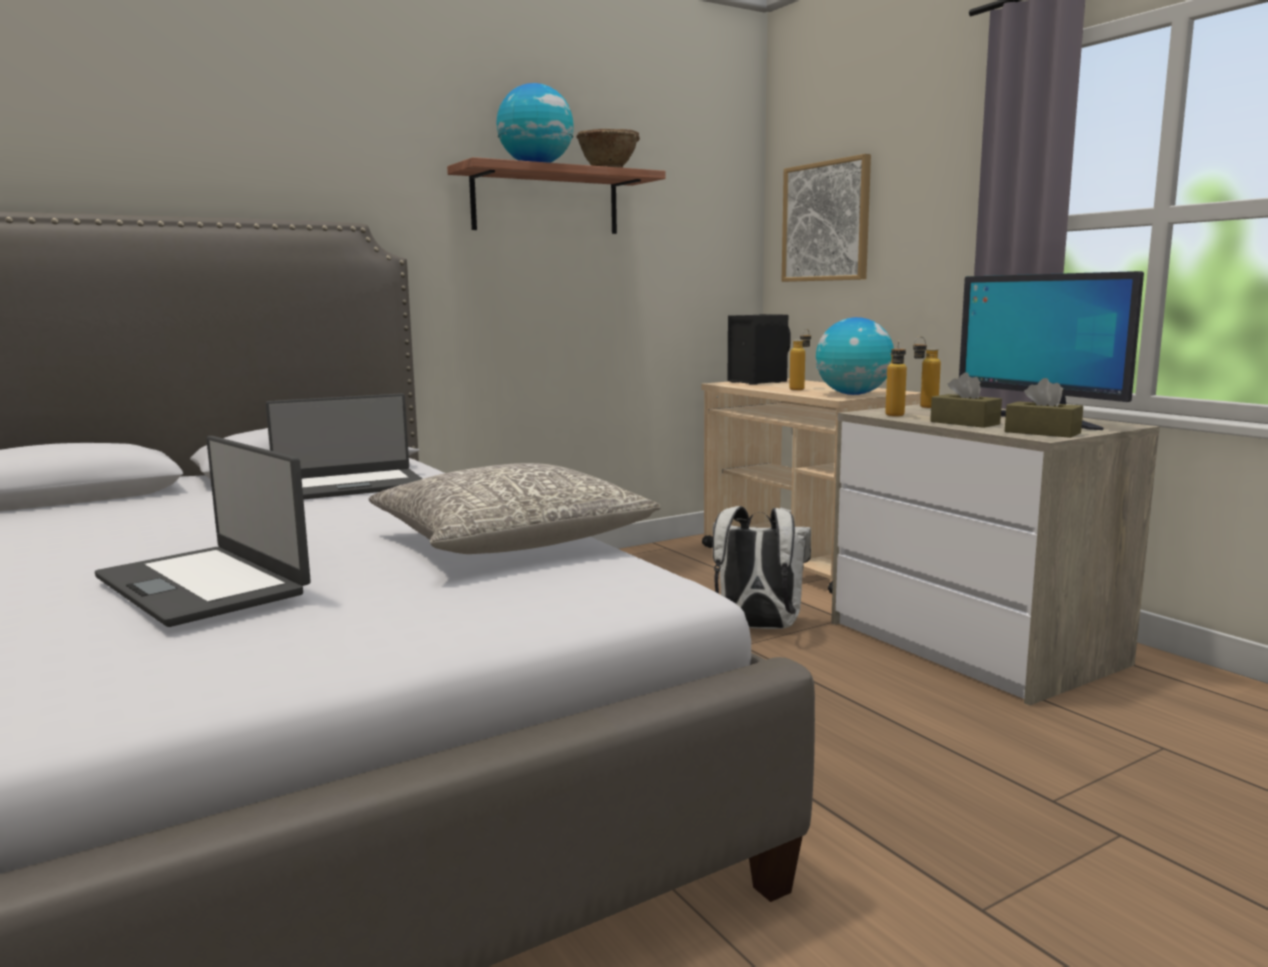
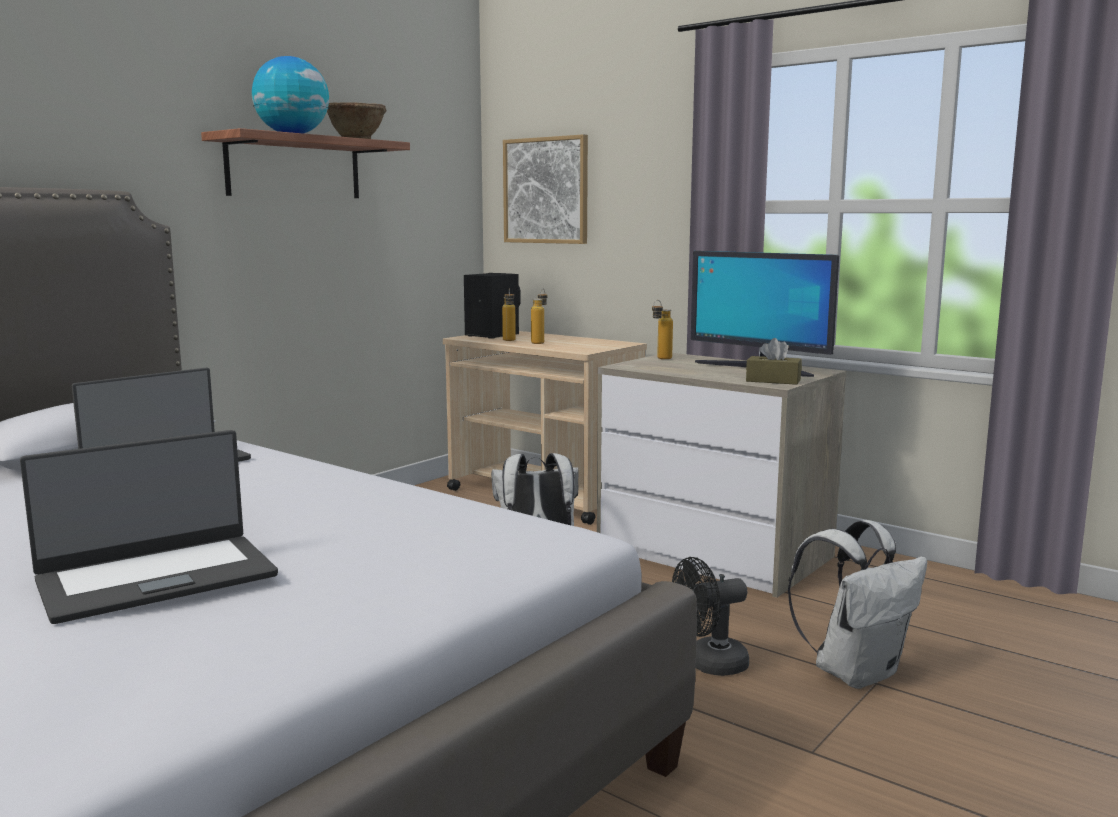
camera: 20 degrees left, 0 degrees up
laptop [95,436,311,627] -> laptop turned 60 degrees counterclockwise [20,430,278,624]
grey pillow [369,463,661,554] -> none
globe [816,317,894,395] -> none
bottle [885,341,907,416] -> bottle moved to [502,289,516,341]
brown tissue box [930,372,1002,428] -> none
none -> black fan [672,557,749,676]
none -> white backpack [788,520,927,689]

